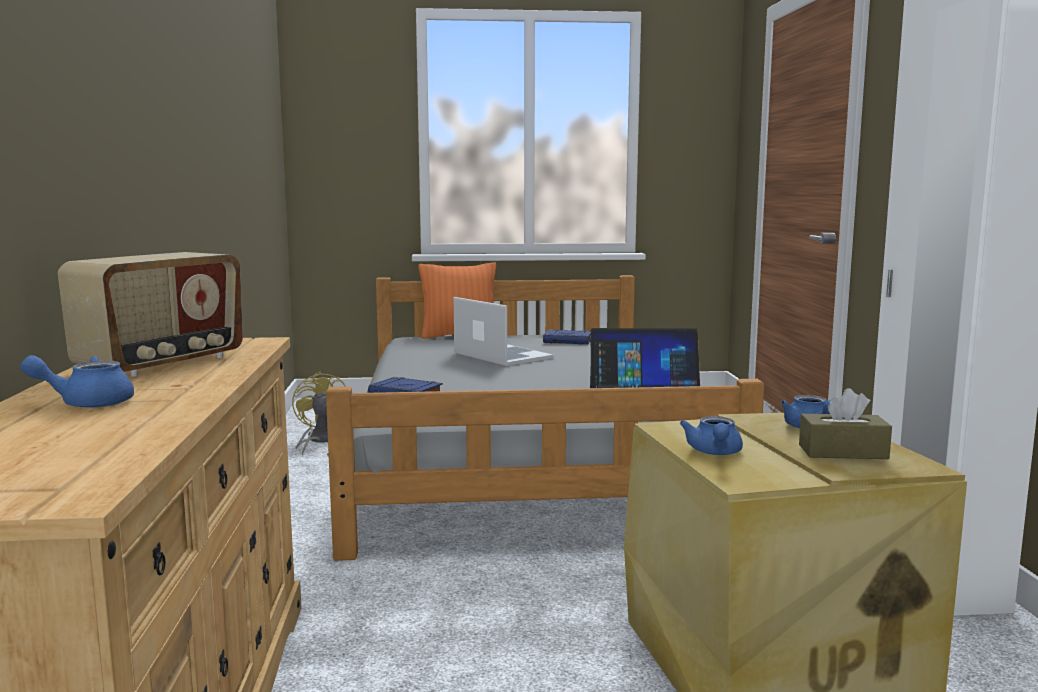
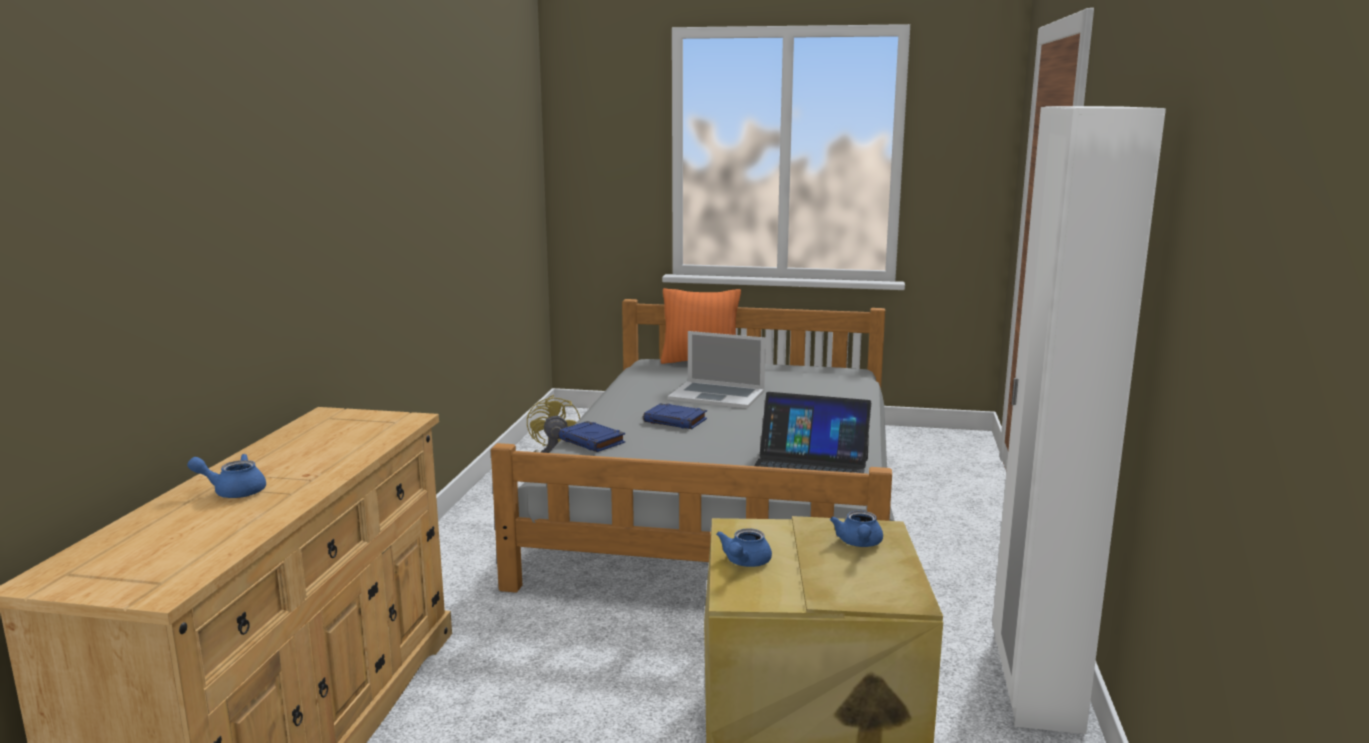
camera: 15 degrees right, 5 degrees up
radio [58,252,243,377] -> none
laptop [454,297,553,366] -> laptop turned 135 degrees clockwise [668,331,766,408]
blue book [543,330,591,344] -> blue book moved to [643,403,707,429]
brown tissue box [799,388,892,459] -> none

